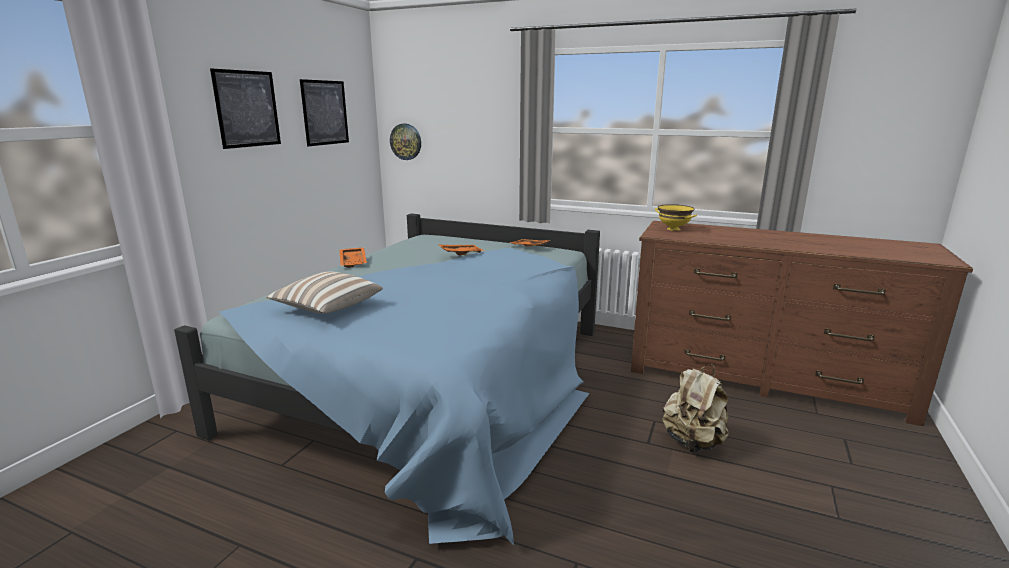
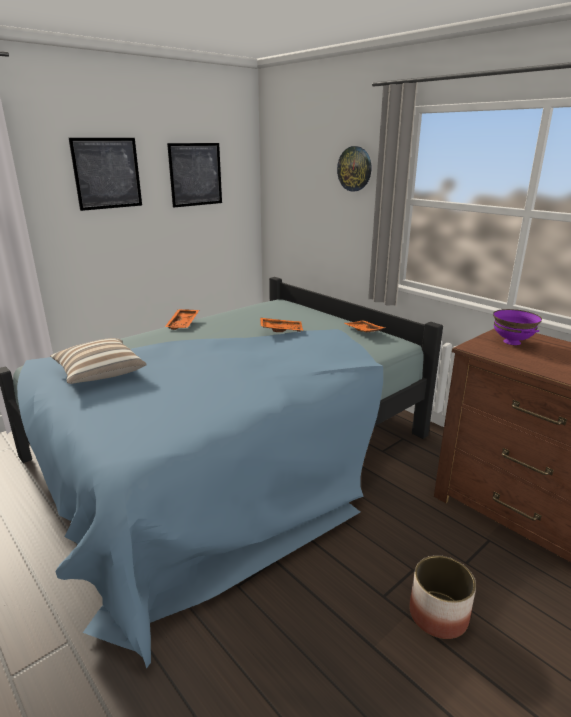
camera: 25 degrees right, 5 degrees up
wall clock [390,124,421,160] -> wall clock moved to [337,146,371,192]
yellow bowl [655,204,697,231] -> purple bowl [493,309,542,345]
beige backpack [662,365,729,453] -> planter [410,555,476,639]

